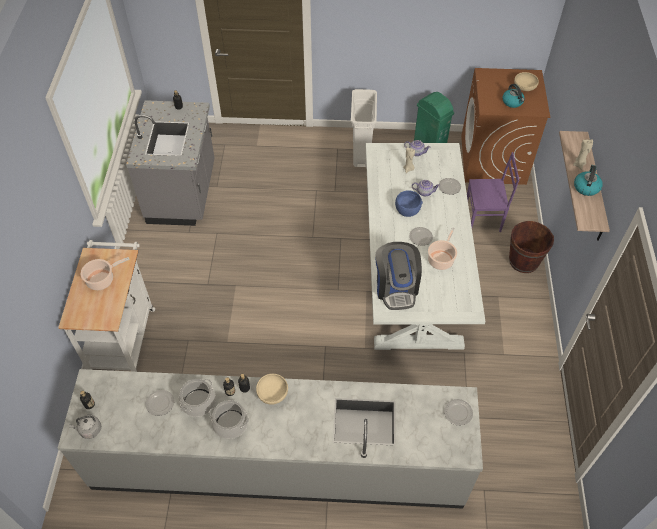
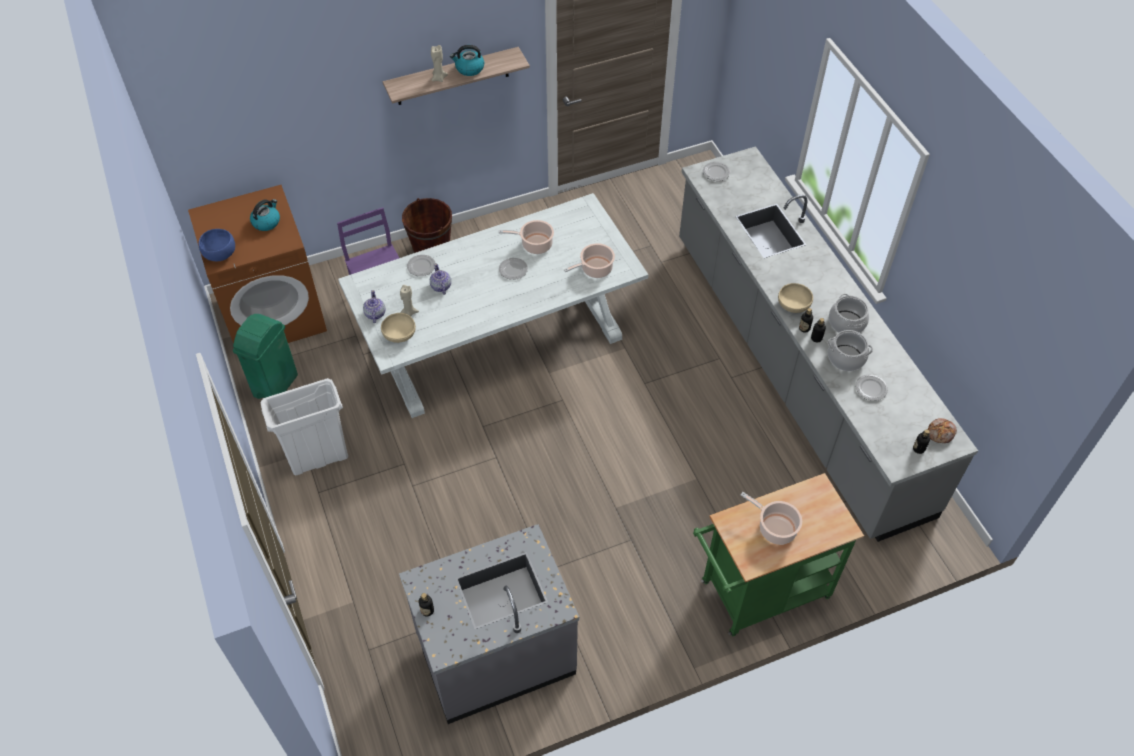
camera: 115 degrees left, 0 degrees up
white cart [58,240,155,372] -> green cart [693,473,864,636]
grey kettle [69,415,101,439] -> bread [928,418,957,443]
coffee machine [375,242,422,310] -> cooking pot [564,243,615,278]
blue bowl [395,190,423,217] -> blue bowl moved to [199,229,235,261]
beige bowl [514,72,539,91] -> beige bowl moved to [381,313,416,343]

